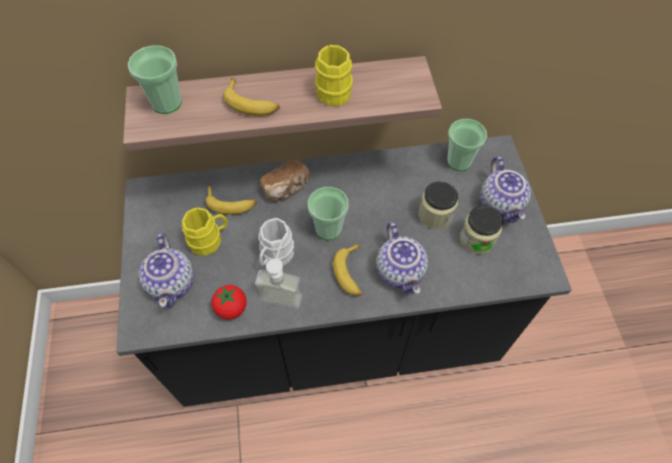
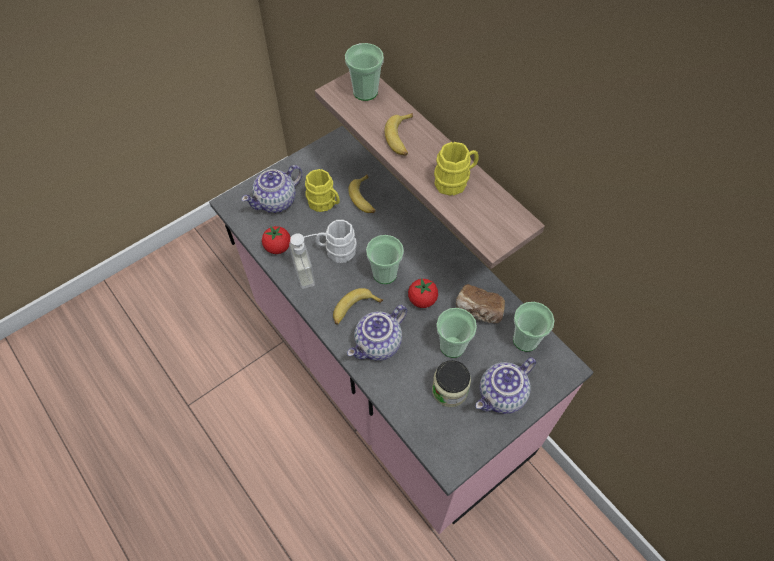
camera: 60 degrees right, 0 degrees up
black counter [117,135,572,407] -> pink counter [209,126,594,534]
bread [260,160,310,202] -> bread moved to [456,284,505,324]
jar [418,181,458,229] -> cup [436,308,477,358]
none -> tomato [408,278,438,308]

